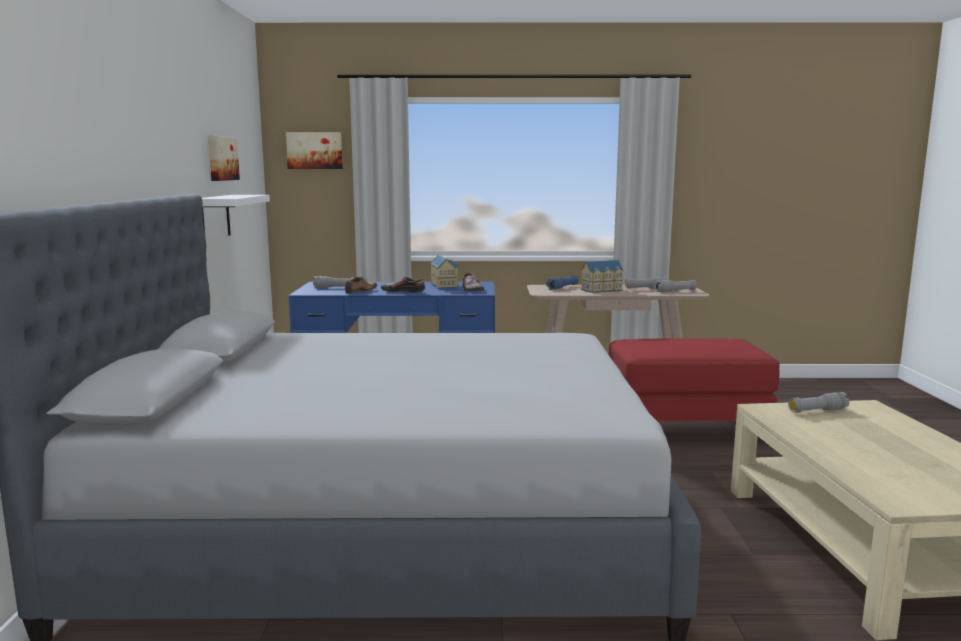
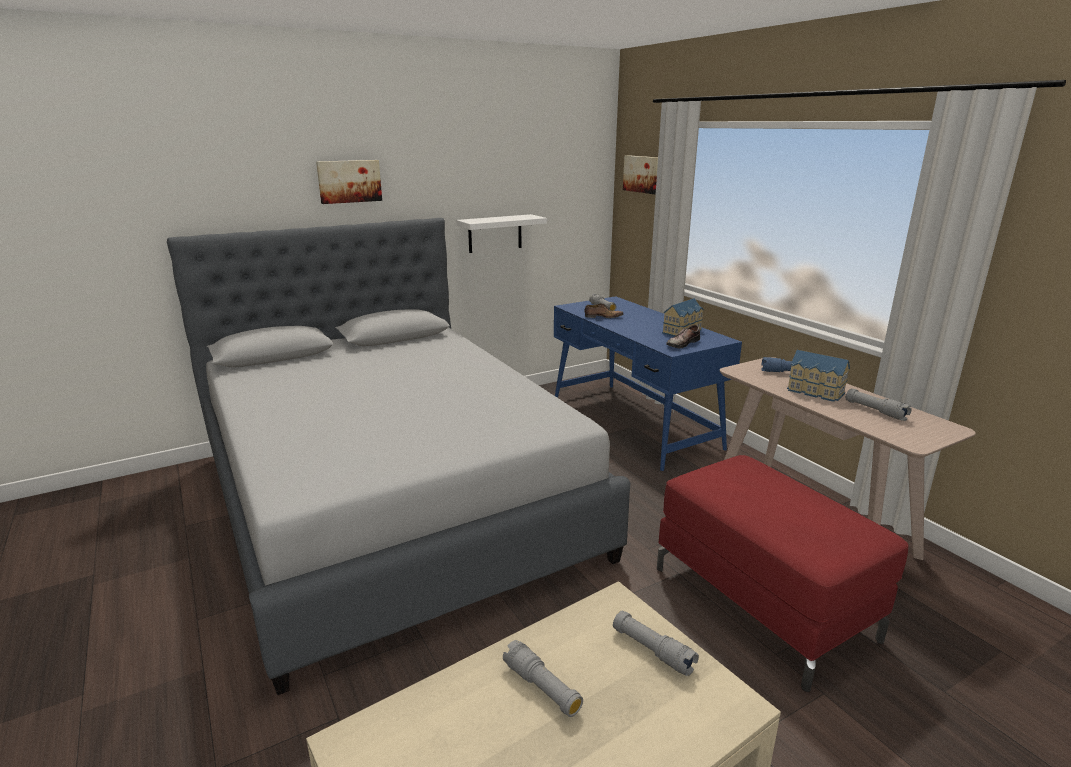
camera: 60 degrees right, 10 degrees up
picture [208,136,240,181] -> picture moved to [316,160,382,204]
shoe [381,277,425,293] -> none
grey flashlight [654,280,697,292] -> grey flashlight moved to [503,640,583,717]

